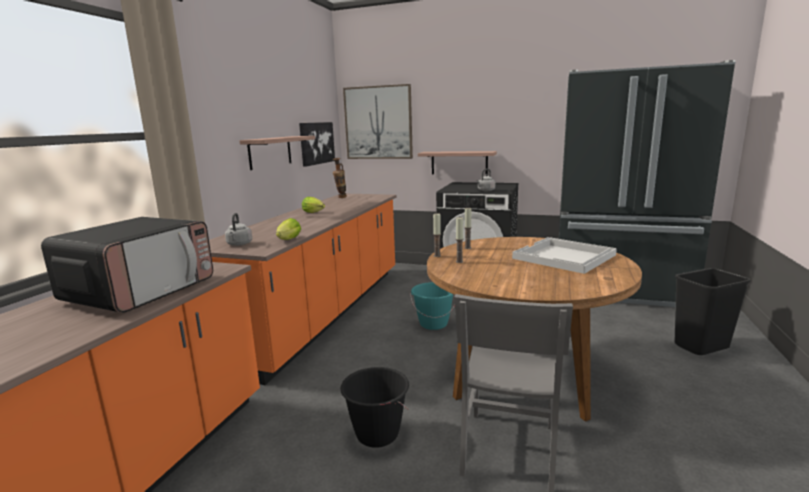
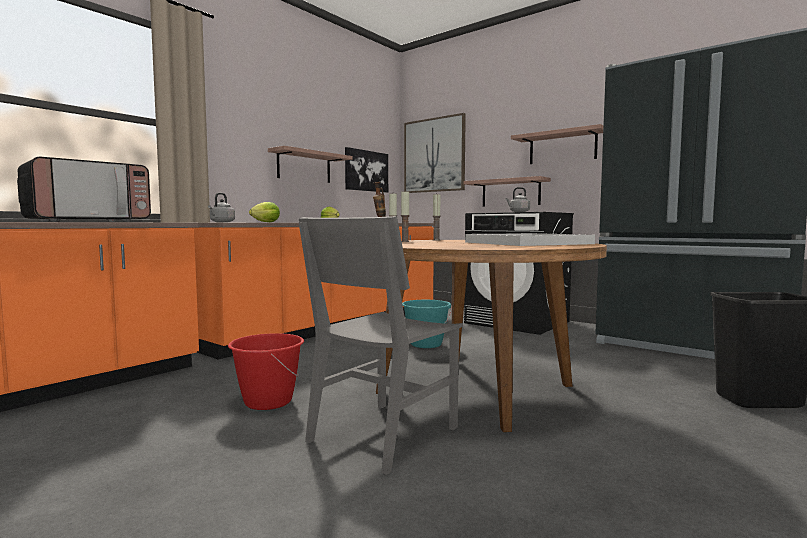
camera: 20 degrees right, 10 degrees down
black bucket [340,367,409,448] -> red bucket [228,333,304,410]
none -> shelf [511,124,603,164]

